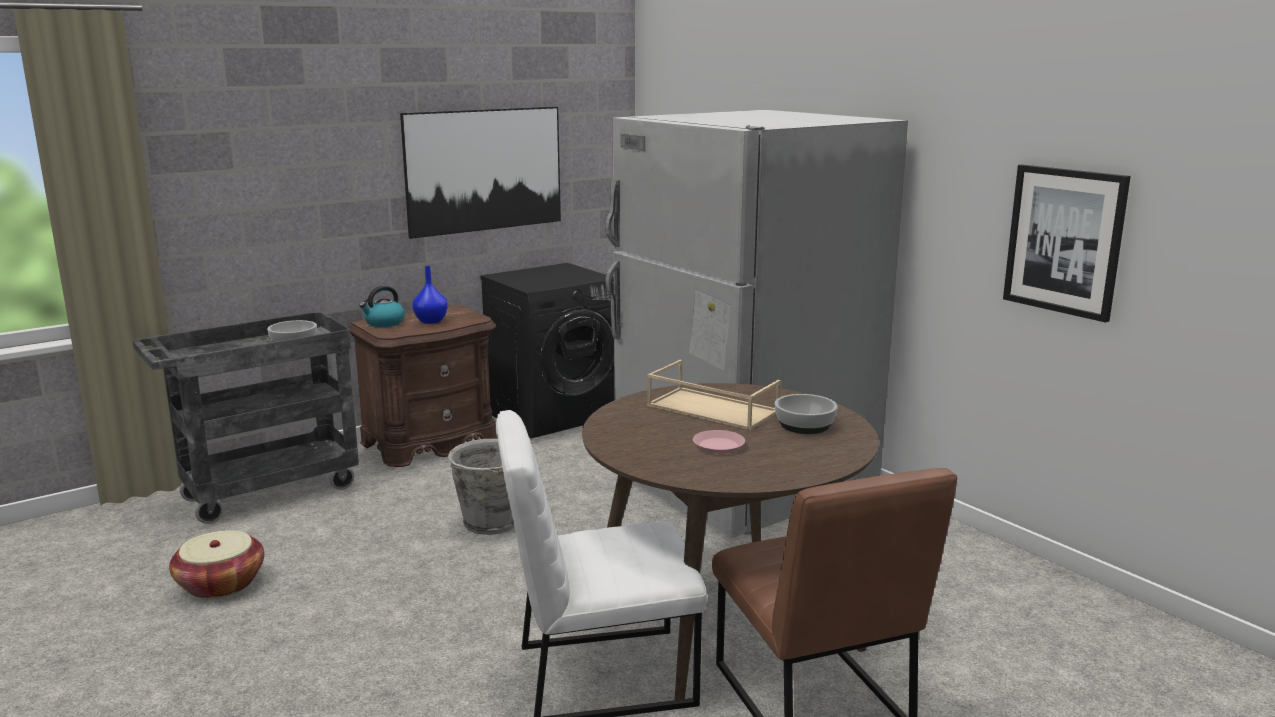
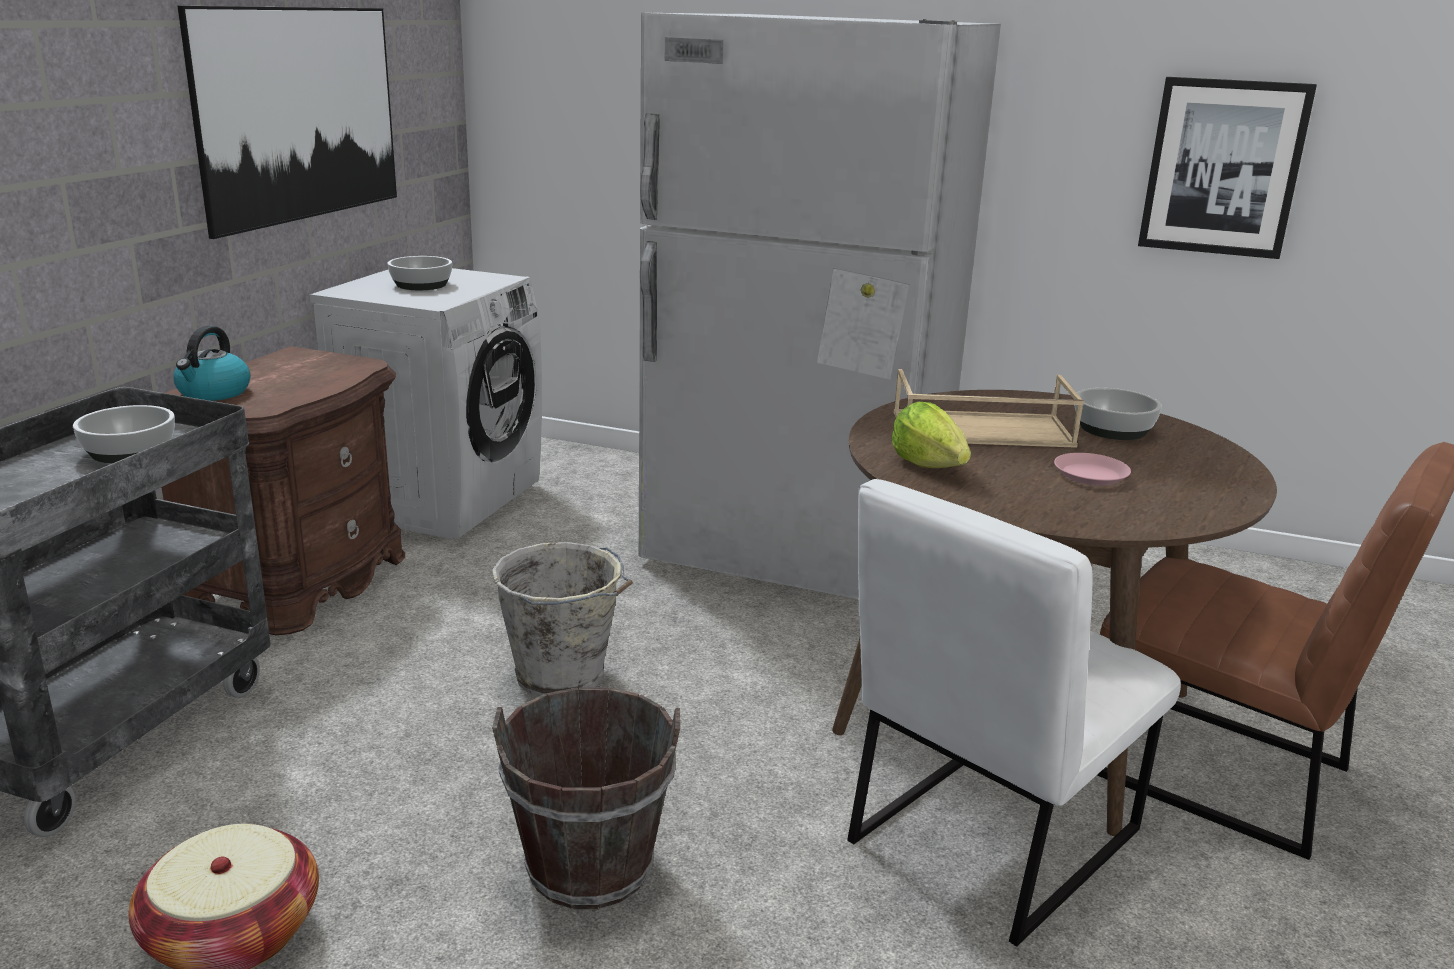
camera: 35 degrees left, 5 degrees up
blue vase [412,266,448,324] -> none
black washing machine [480,263,615,439] -> white washing machine [310,268,542,539]
none -> bowl [387,256,452,290]
none -> brown bucket [492,687,680,909]
none -> lettuce [891,402,971,468]

